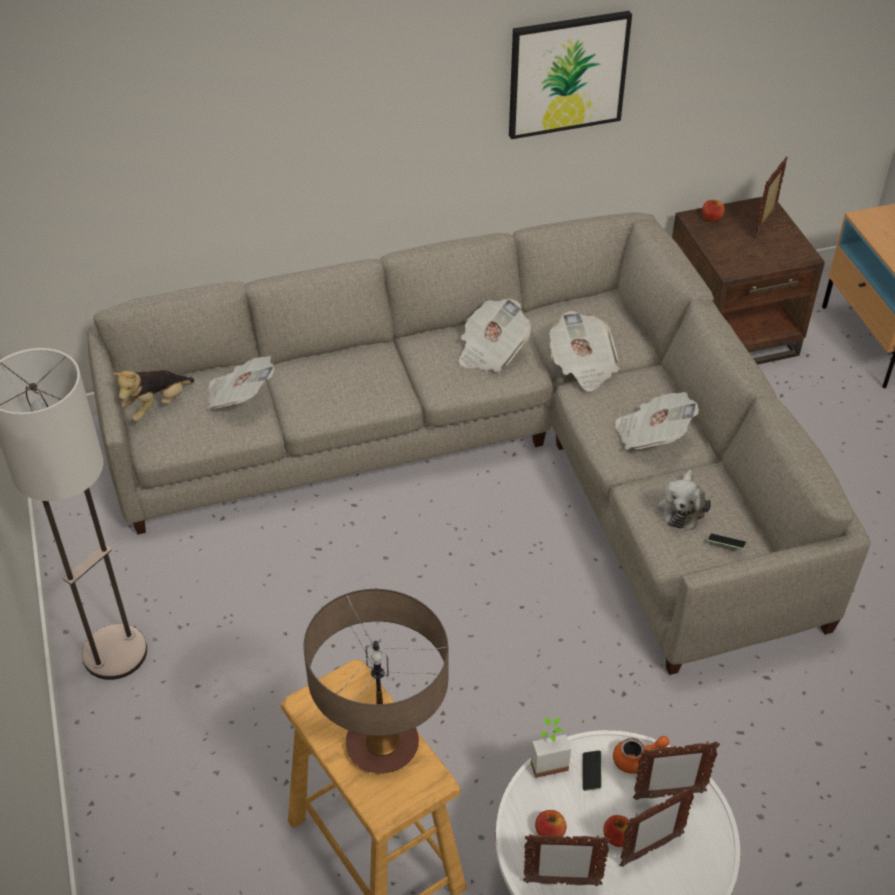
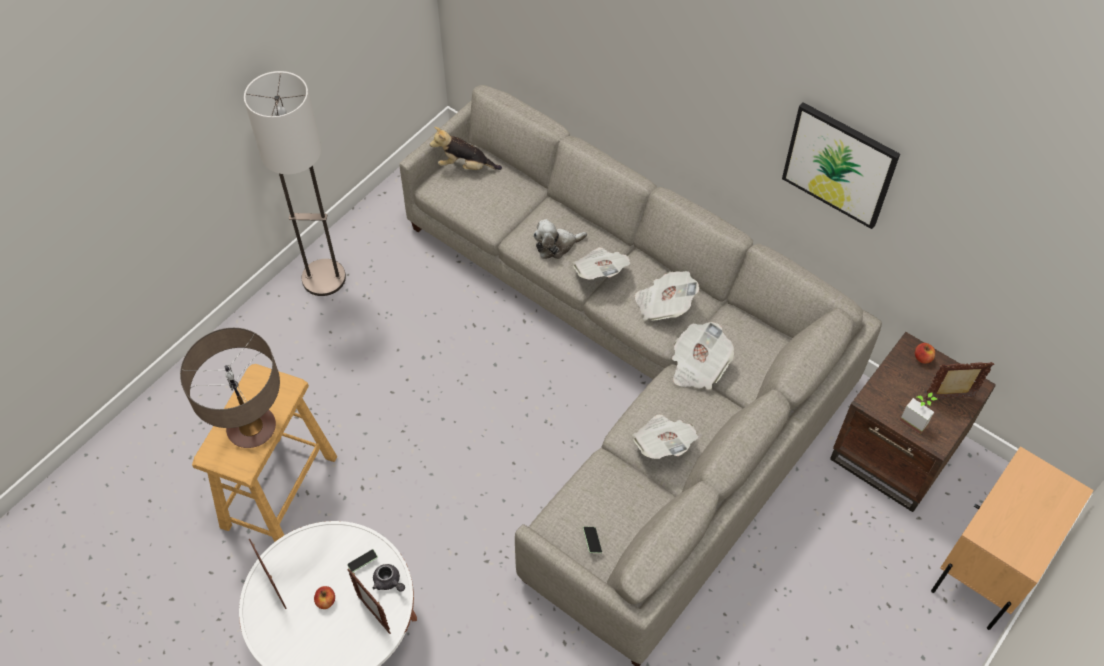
camera: 55 degrees right, 10 degrees up
newspaper [207,356,274,409] -> newspaper moved to [573,247,630,280]
potted plant [531,717,571,778] -> potted plant moved to [899,393,938,435]
apple [535,810,567,836] -> none
orange teapot [613,736,669,774] -> grey teapot [373,564,405,592]
picture frame [620,785,697,867] -> none
plush toy [657,470,711,530] -> plush toy moved to [533,219,587,259]

